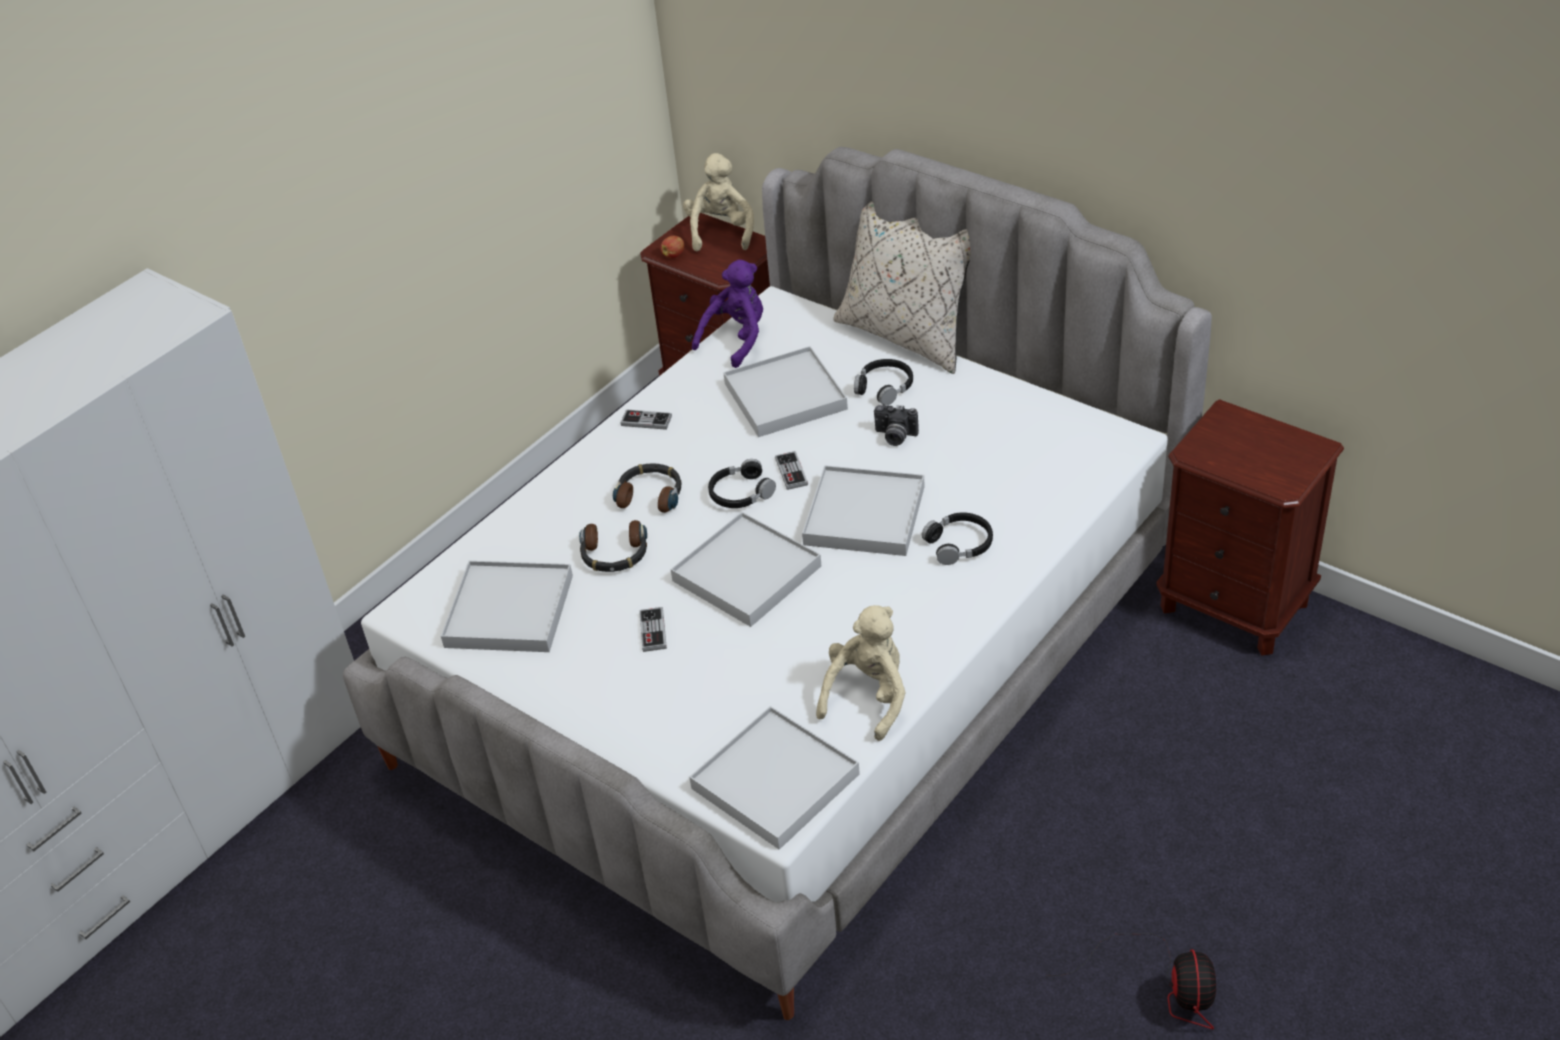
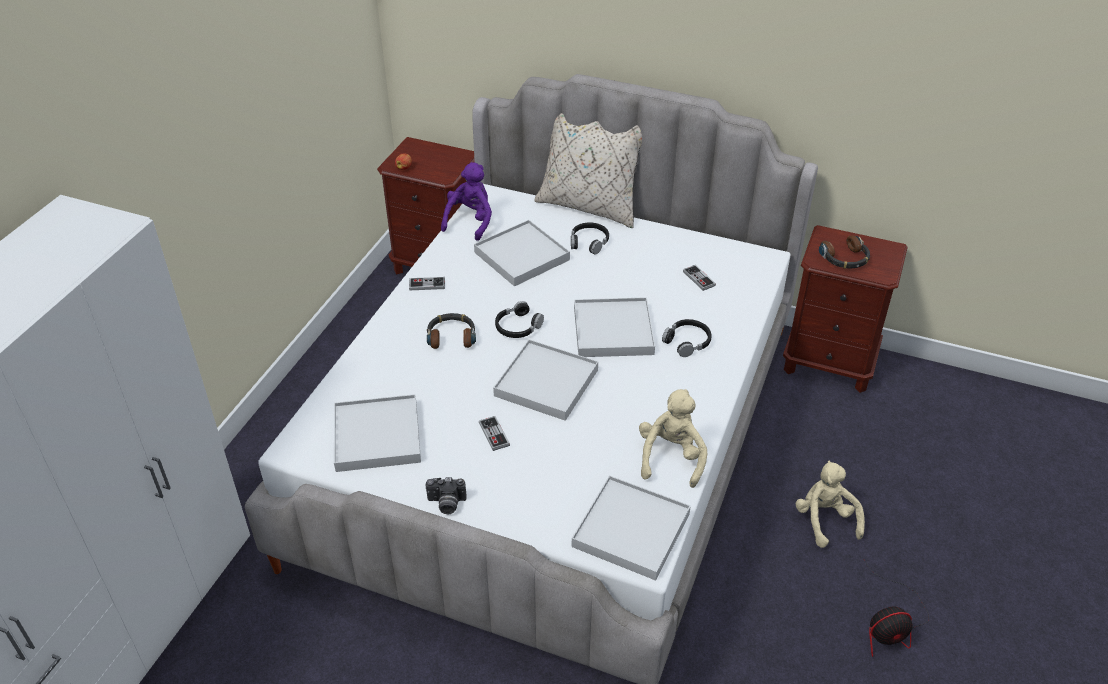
camera: 20 degrees left, 0 degrees up
headphones [579,520,647,572] -> headphones moved to [819,235,870,269]
beige plush toy [683,153,754,251] -> beige plush toy moved to [795,461,865,548]
game controller [775,451,808,490] -> game controller moved to [683,265,716,291]
camera [874,405,919,446] -> camera moved to [425,477,467,514]
fan [1046,933,1216,1029] -> fan turned 90 degrees clockwise [864,560,929,657]

